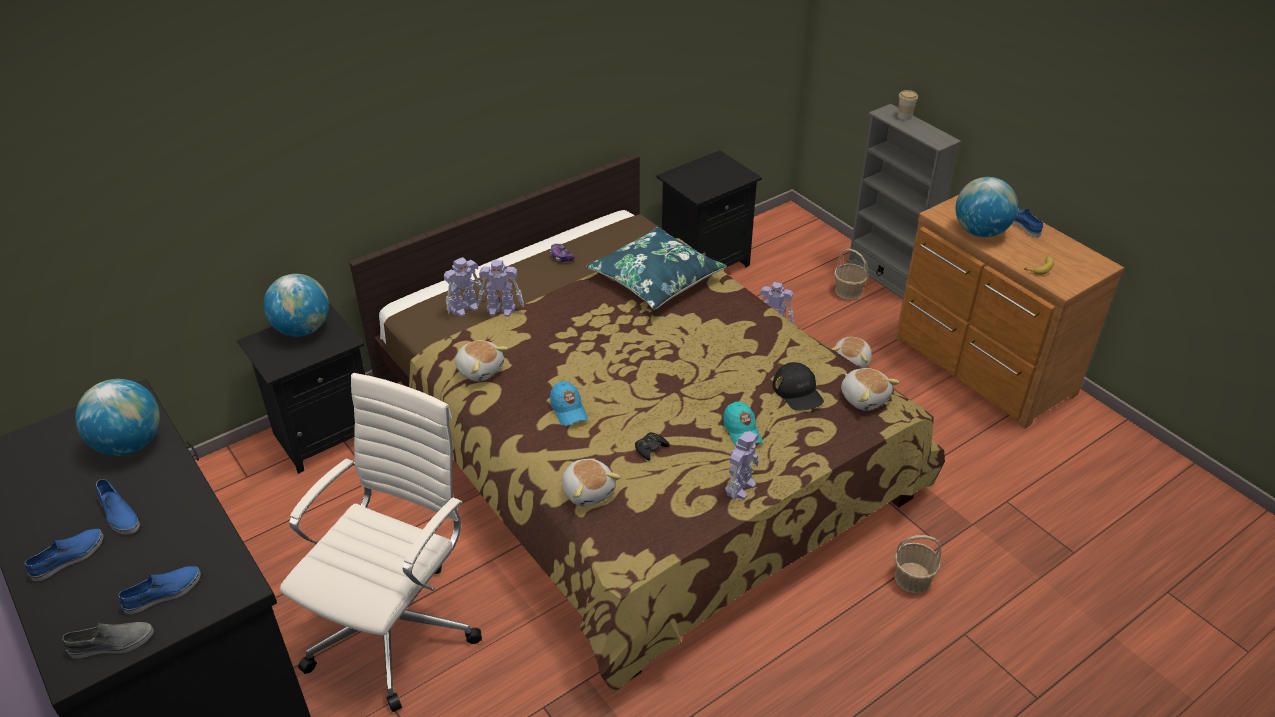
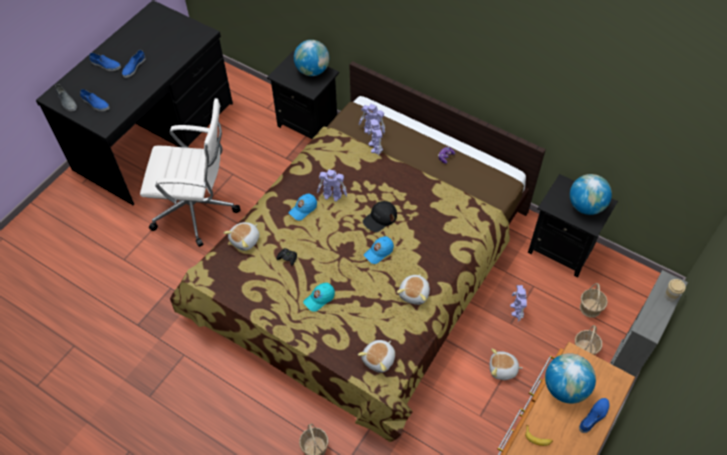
camera: 70 degrees right, 15 degrees up
globe [75,379,160,456] -> globe moved to [570,174,612,215]
plush toy [455,340,508,382] -> plush toy moved to [397,274,430,305]
blue pillow [586,227,727,310] -> none
toy robot [725,431,759,500] -> toy robot moved to [317,169,347,202]
black cap [773,362,824,411] -> black cap moved to [363,201,397,232]
none -> blue cap [364,236,394,264]
none -> basket [580,283,608,318]

